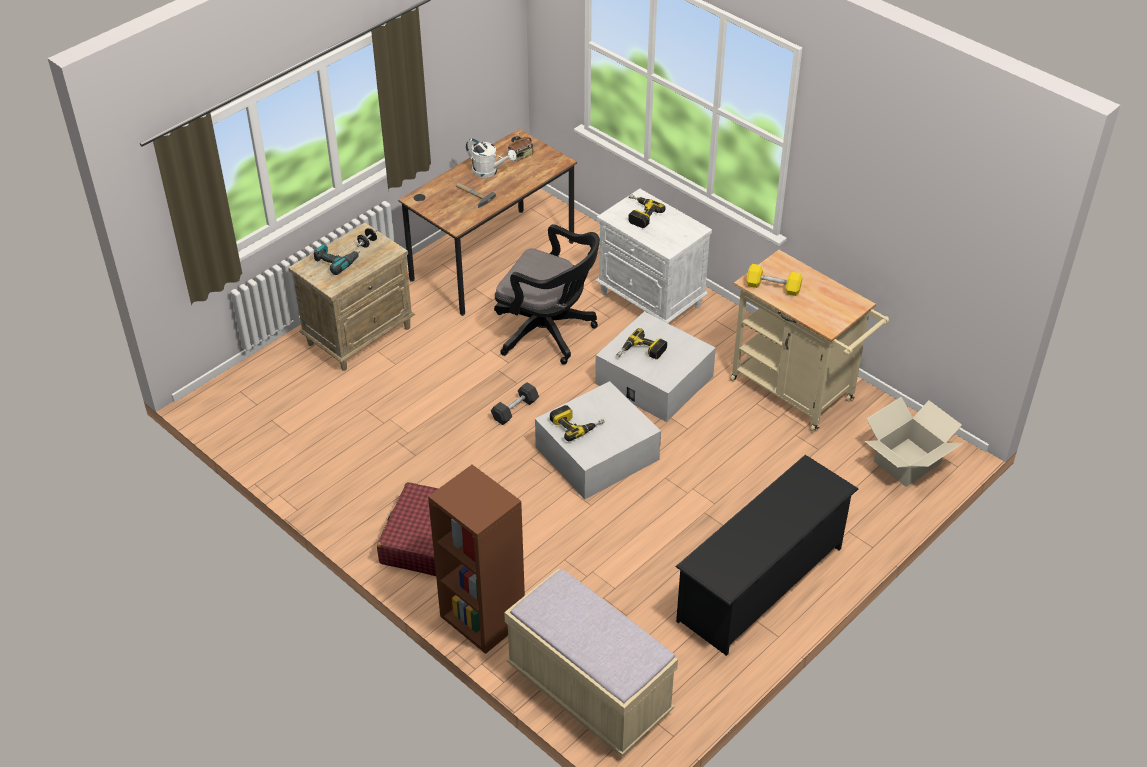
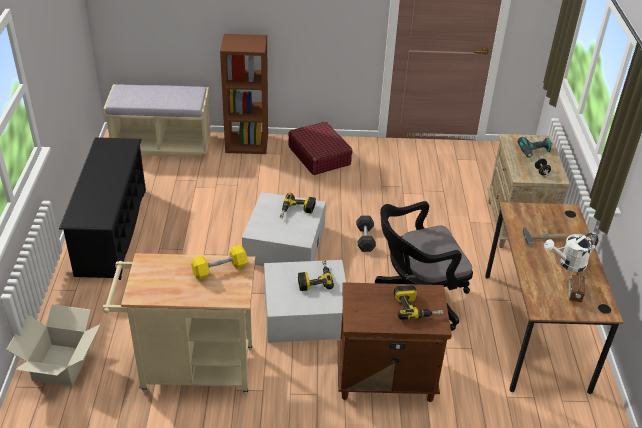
camera: 135 degrees right, 5 degrees down
white nightstand [595,189,712,323] -> brown nightstand [338,282,452,402]

